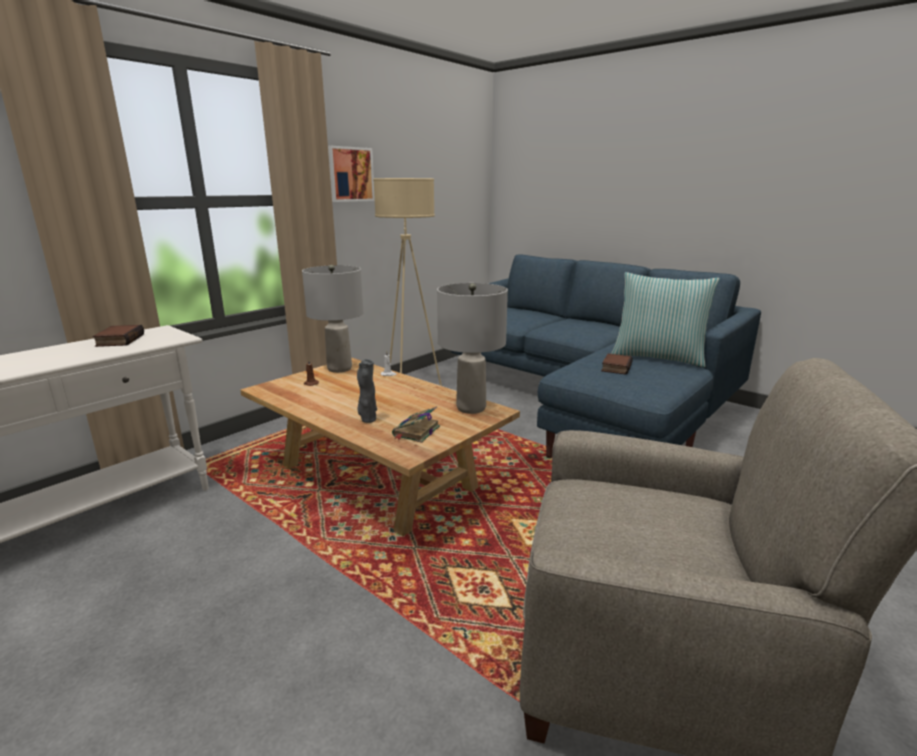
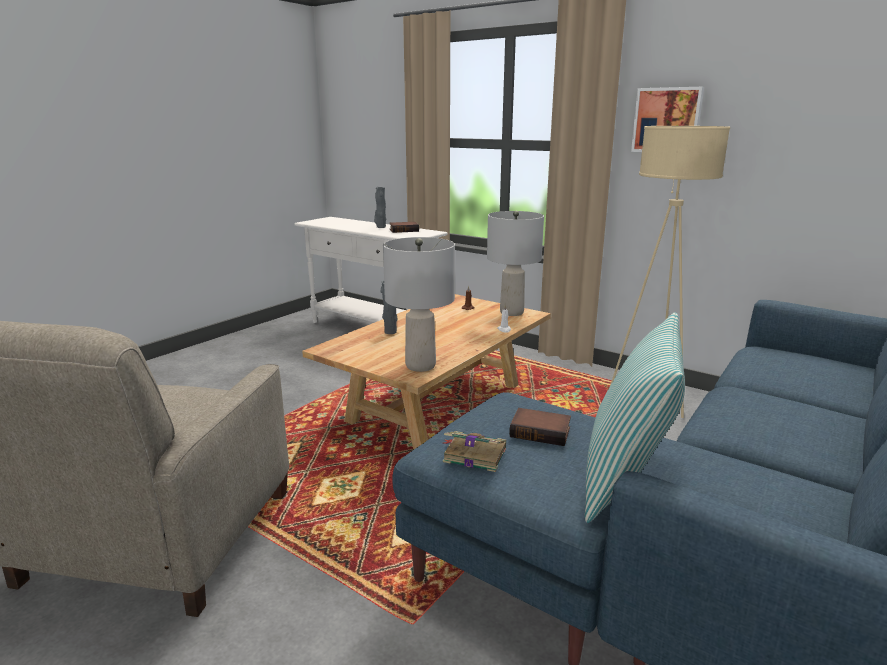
camera: 85 degrees right, 0 degrees up
book [392,406,440,443] -> book moved to [443,431,506,472]
none -> grey vase [374,187,386,228]

